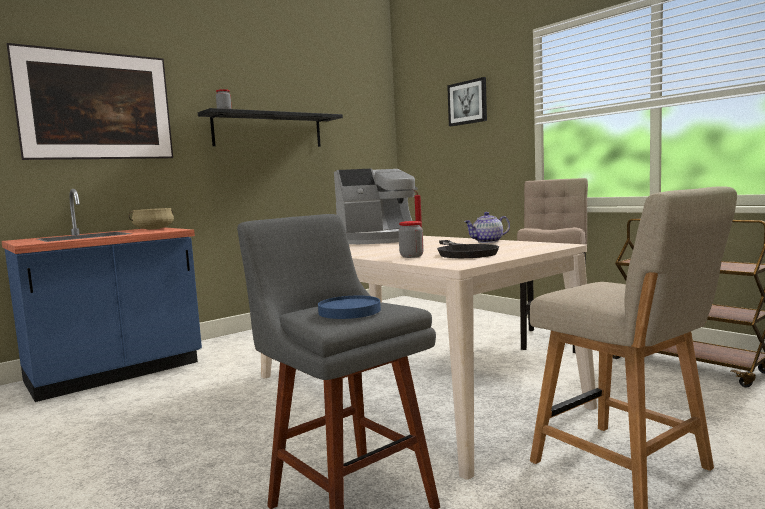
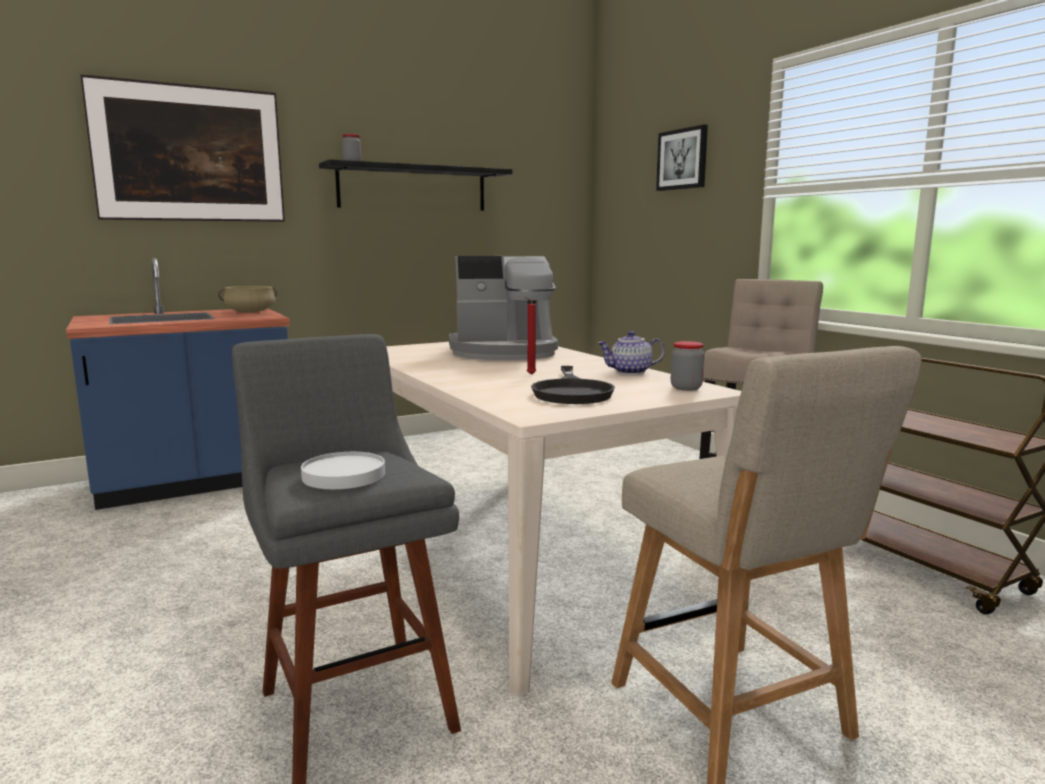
camera: 10 degrees right, 5 degrees up
blue plate [318,296,381,319] -> white plate [301,452,385,489]
jar [398,221,424,258] -> jar moved to [671,341,704,391]

